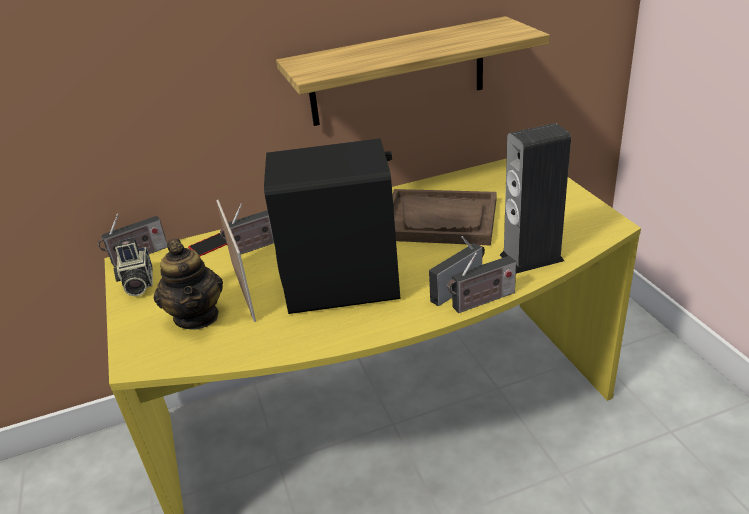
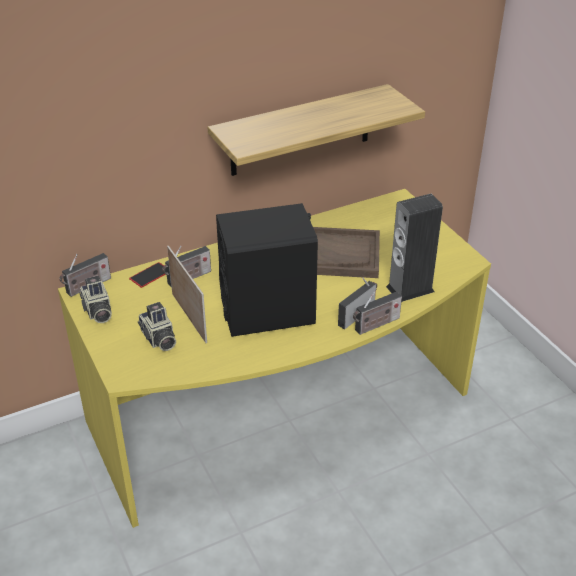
camera: 10 degrees left, 5 degrees up
teapot [154,238,223,330] -> camera [138,302,176,351]

